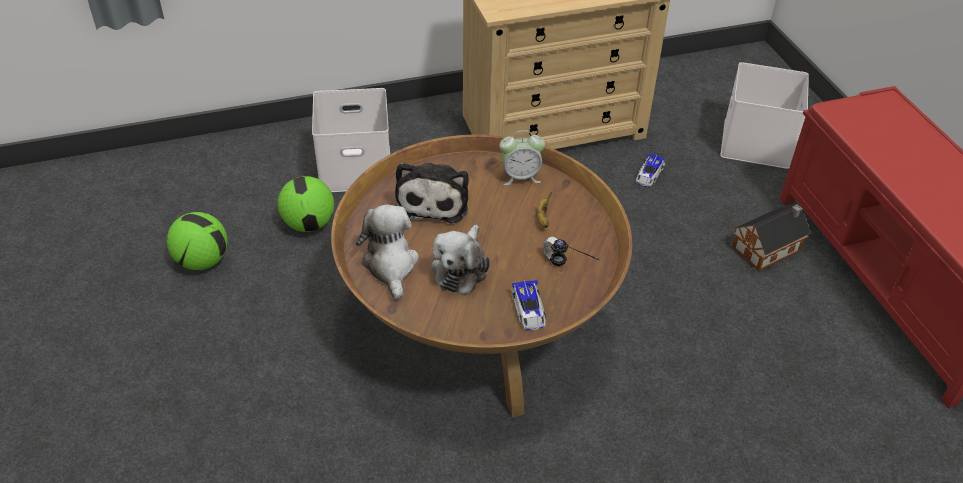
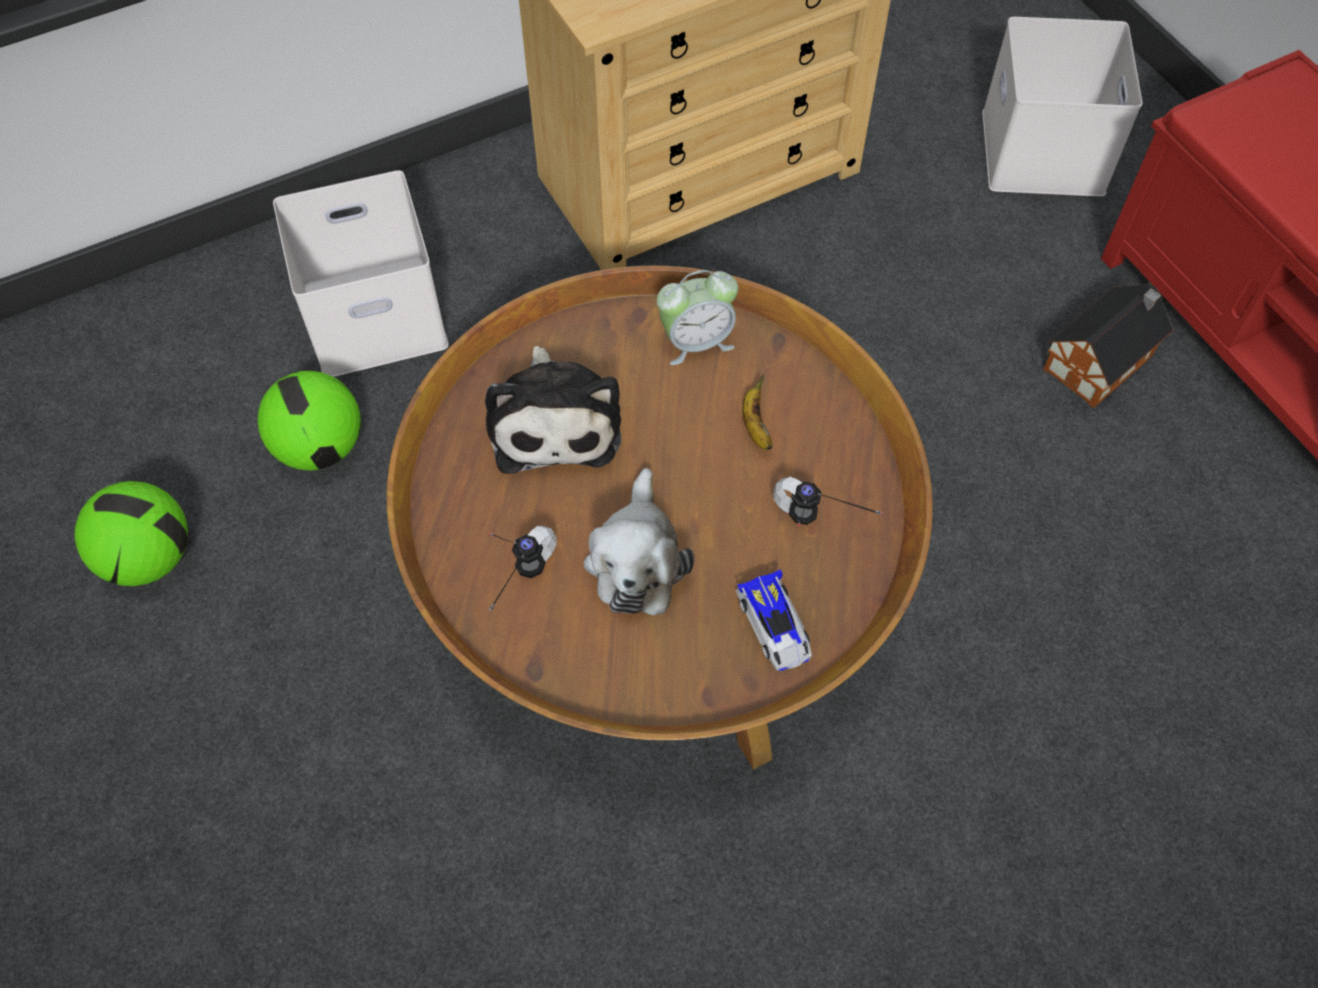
camera: 10 degrees left, 15 degrees up
plush toy [356,205,419,300] -> headphones [489,526,557,612]
toy car [636,153,666,187] -> none

